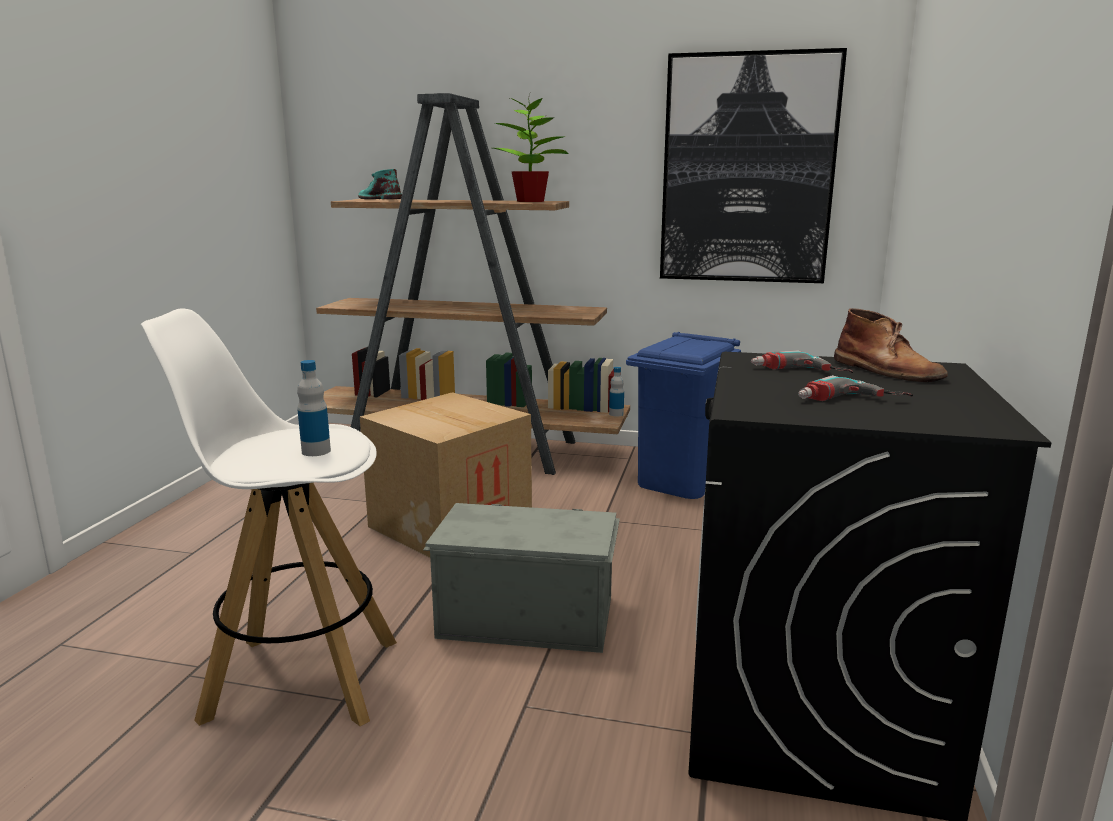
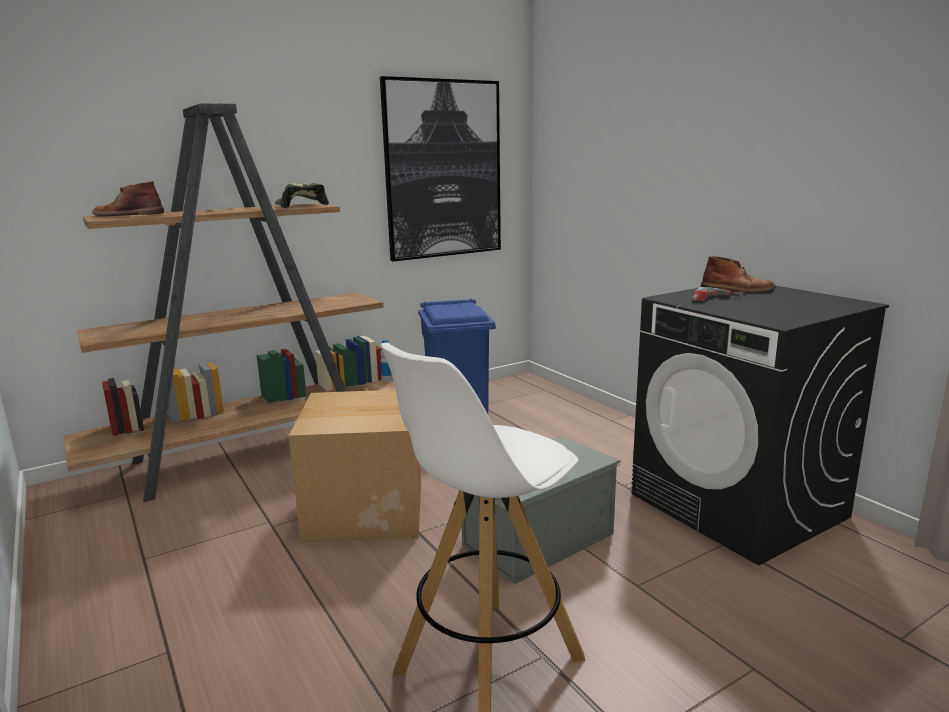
camera: 45 degrees left, 0 degrees up
bottle [297,360,331,456] -> none
turquoise boot [358,169,402,199] -> brown boot [92,181,164,216]
potted plant [493,98,569,202] -> cap [275,183,329,208]
power drill [798,375,913,401] -> none

